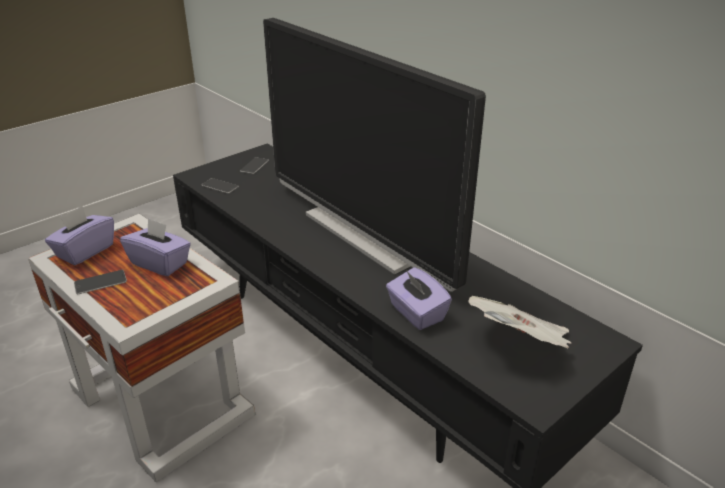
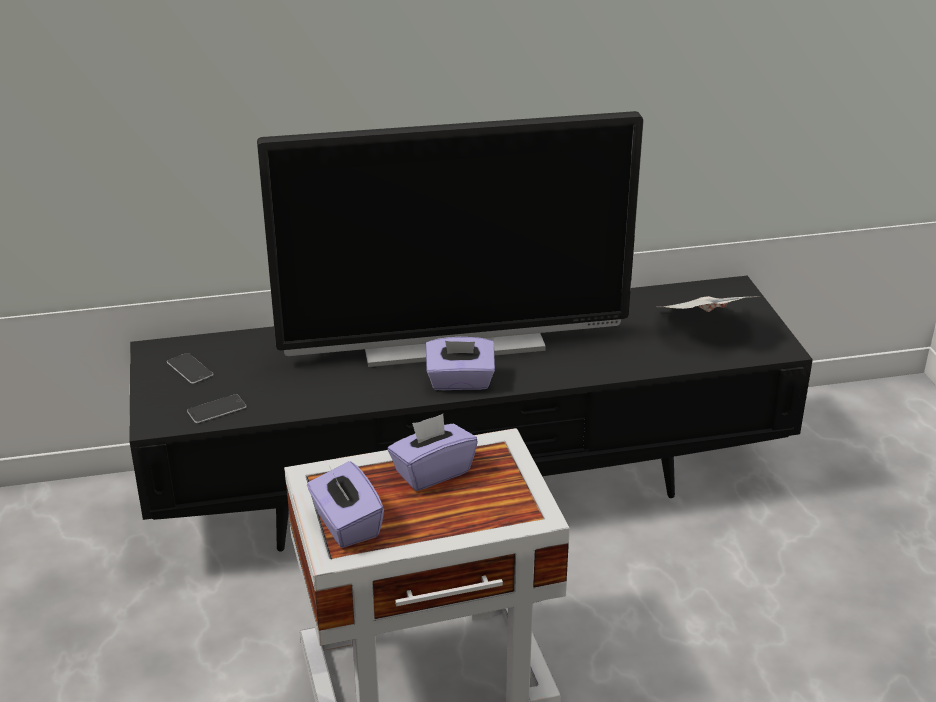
camera: 60 degrees left, 0 degrees up
phone [74,270,127,294] -> none
purple tissue box [386,267,452,330] -> purple tissue box moved to [426,337,495,390]

